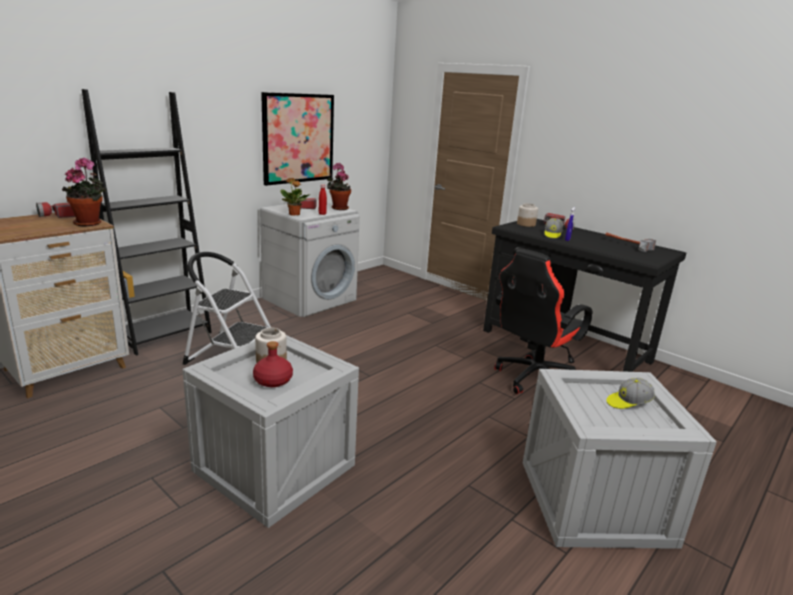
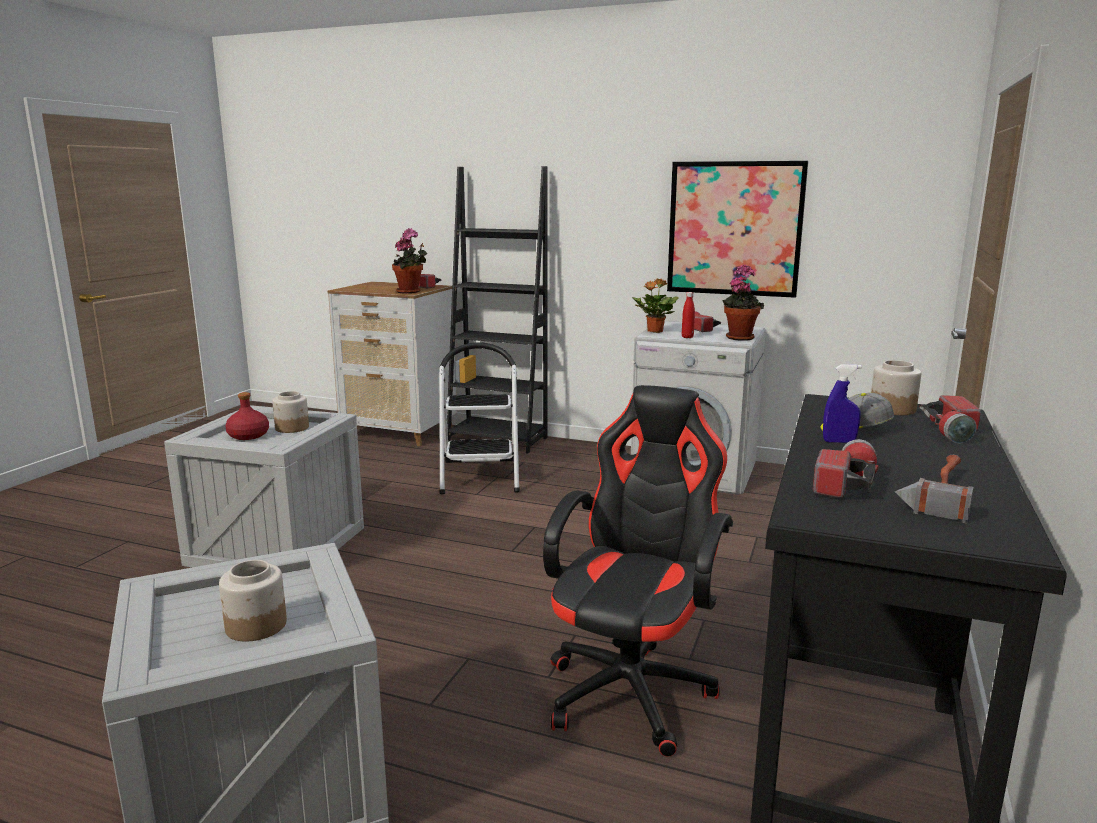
camera: 70 degrees right, 5 degrees down
black office chair [494,249,593,394] -> black office chair turned 90 degrees clockwise [543,385,733,757]
cap [606,378,655,409] -> jar [219,560,287,642]
none -> flashlight [813,439,879,498]

